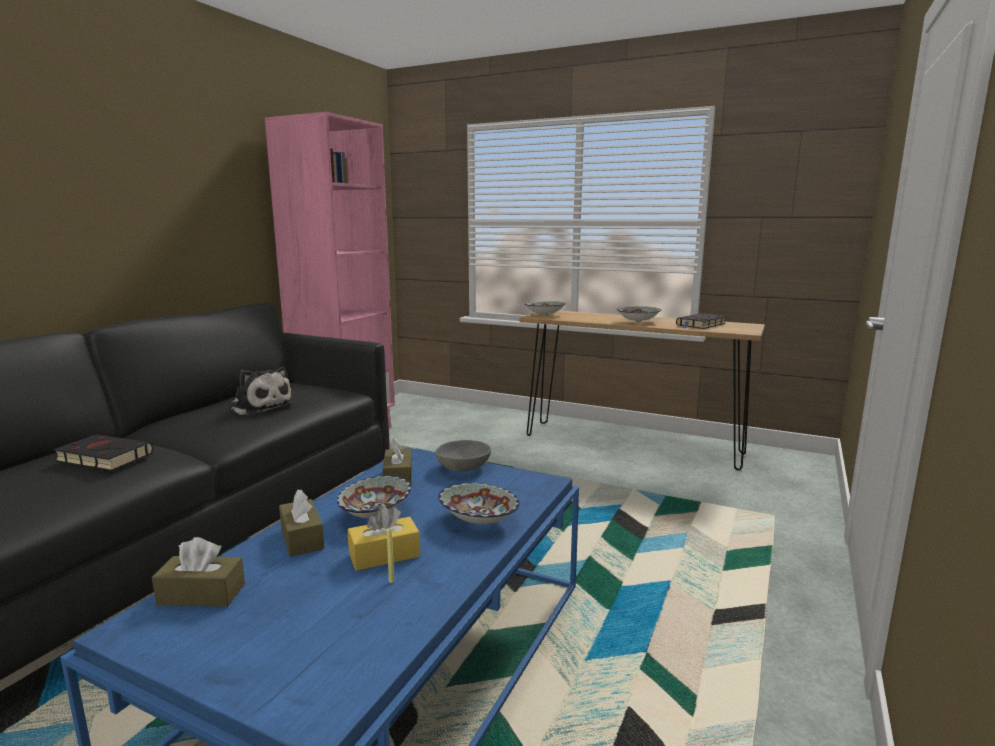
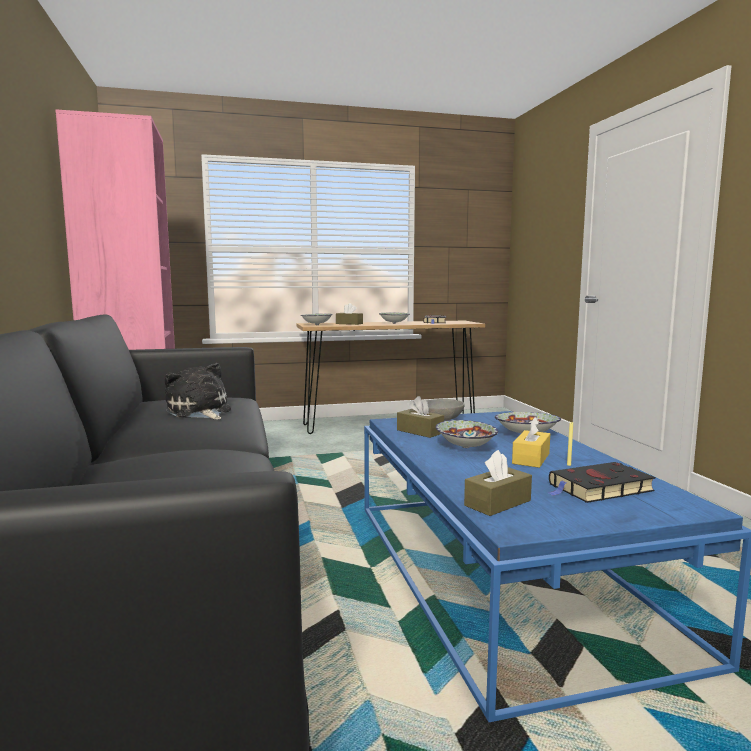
camera: 40 degrees left, 5 degrees down
black book [53,434,153,471] -> black book moved to [549,462,656,503]
plush toy [229,367,294,415] -> plush toy turned 120 degrees counterclockwise [165,363,231,420]
brown tissue box [279,490,324,557] -> brown tissue box moved to [336,303,363,325]

